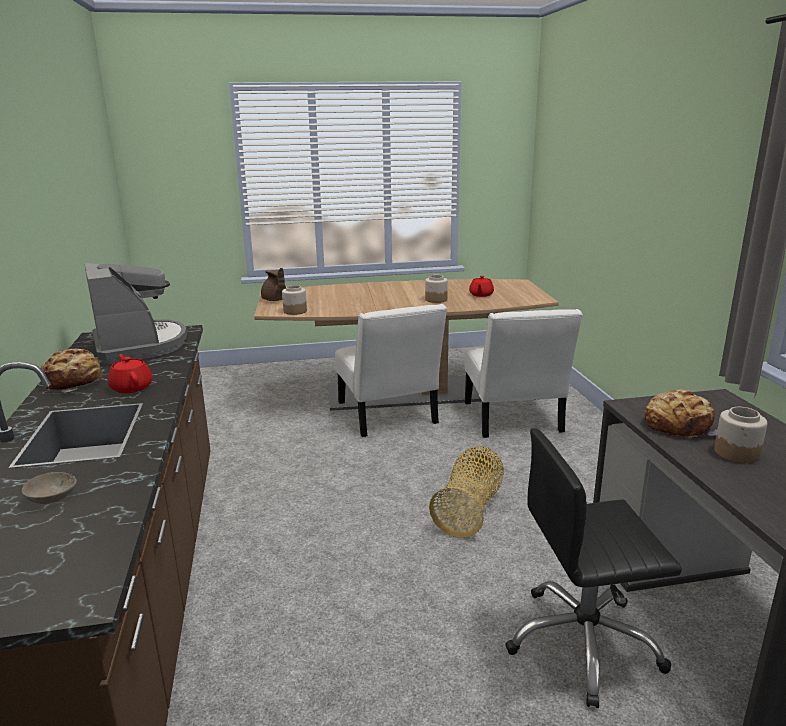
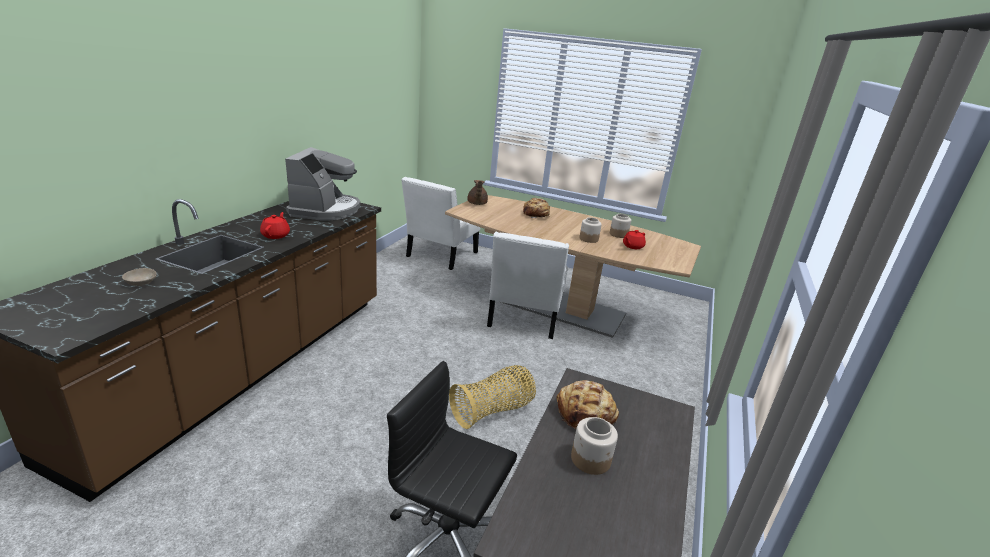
camera: 30 degrees right, 5 degrees up
bread [41,348,103,393] -> bread moved to [523,198,550,218]
jar [282,285,307,315] -> jar moved to [610,214,631,238]
white chair [465,309,583,438] -> white chair moved to [401,177,481,270]

